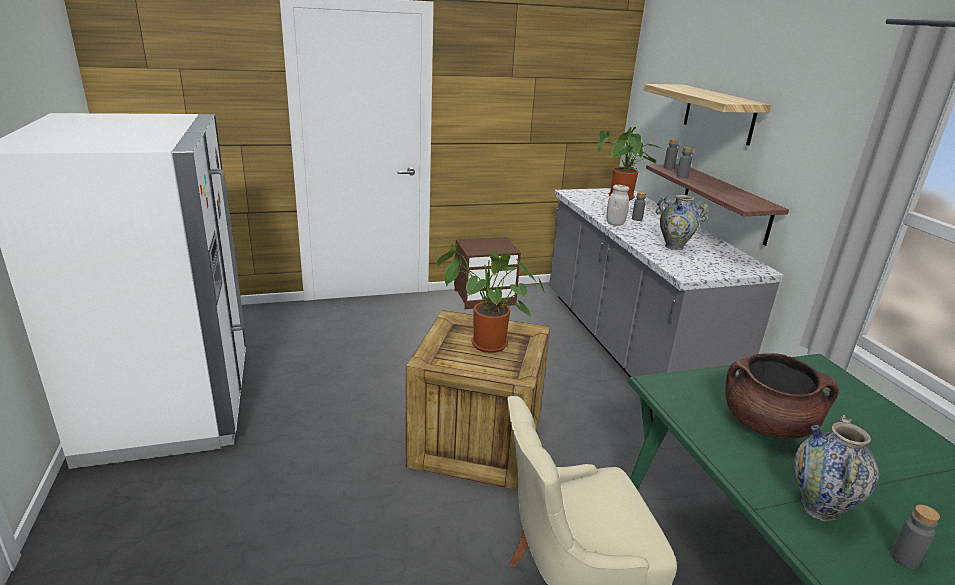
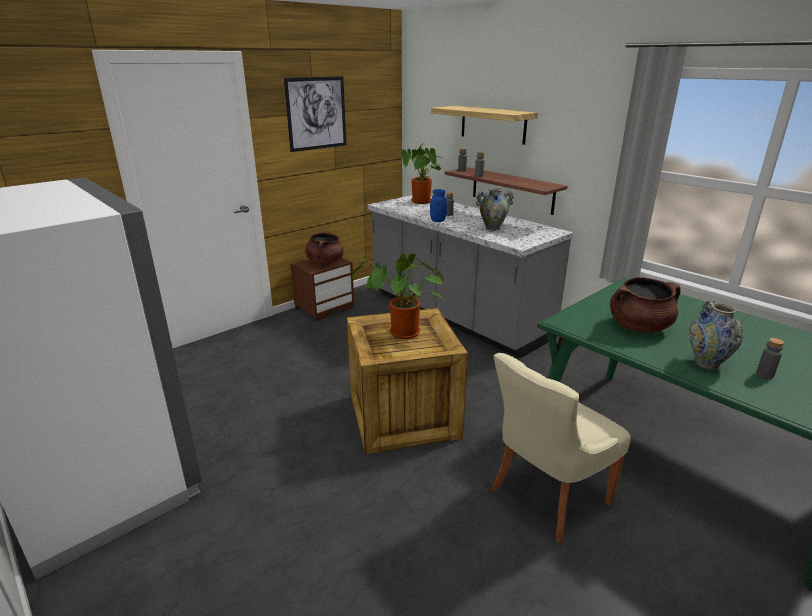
camera: 25 degrees left, 0 degrees up
white jar [606,185,629,226] -> blue jar [430,189,447,222]
none -> picture [284,76,347,152]
none -> brown cooking pot [305,231,344,265]

